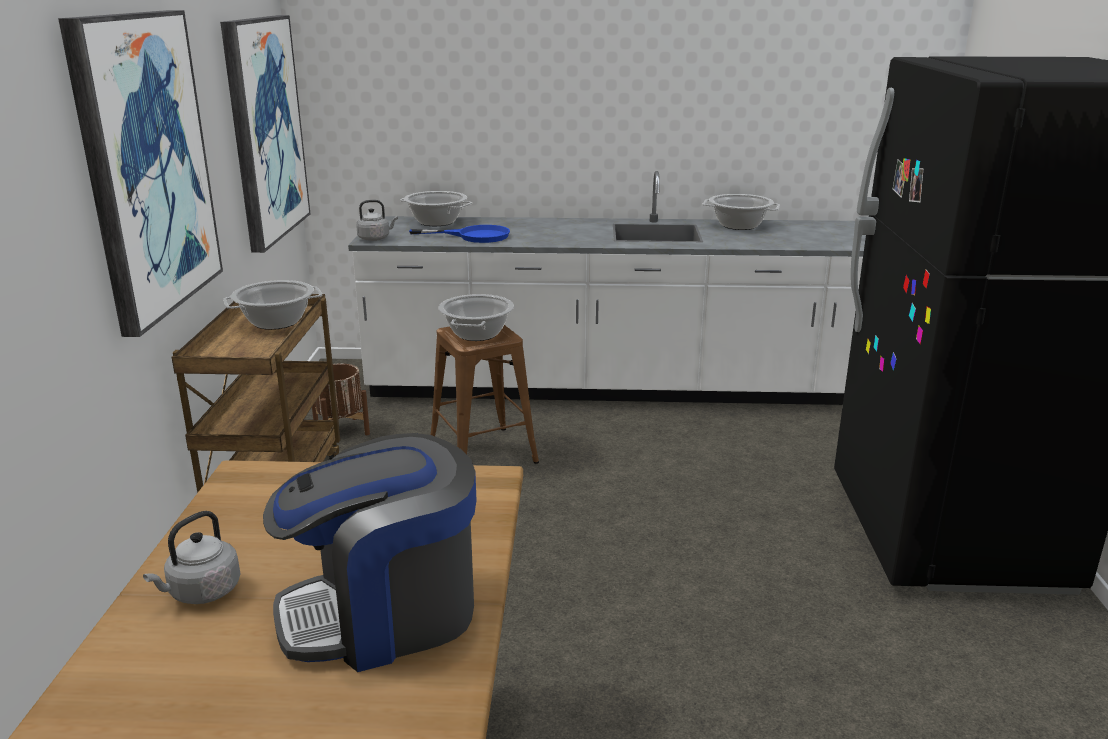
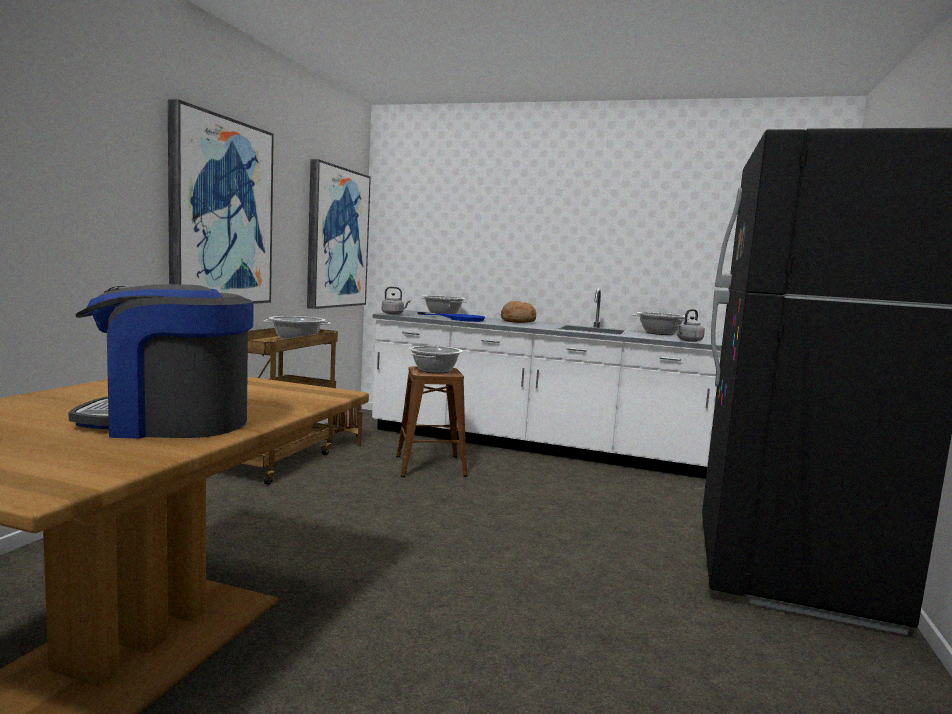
camera: 15 degrees right, 15 degrees down
grey kettle [143,511,240,604] -> grey kettle moved to [677,309,705,342]
none -> bread [501,301,536,323]

